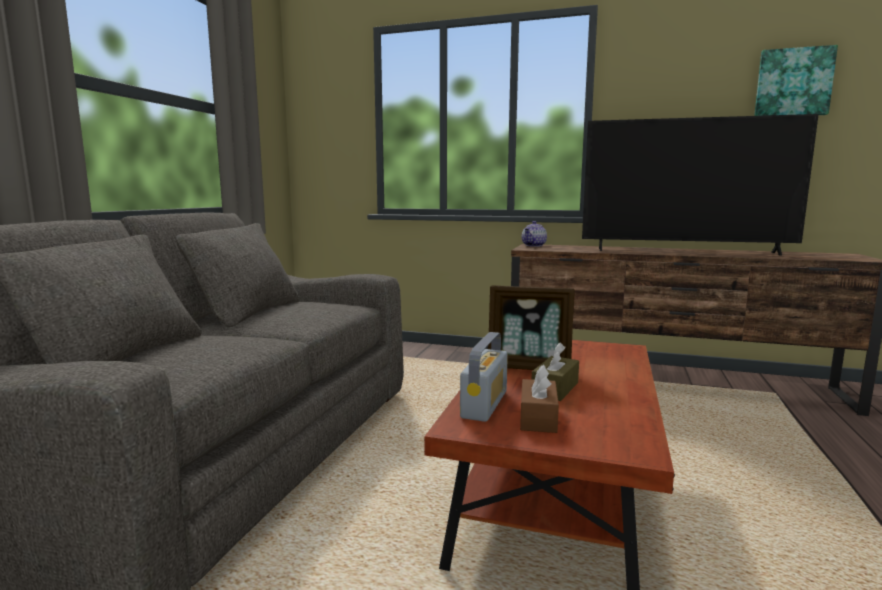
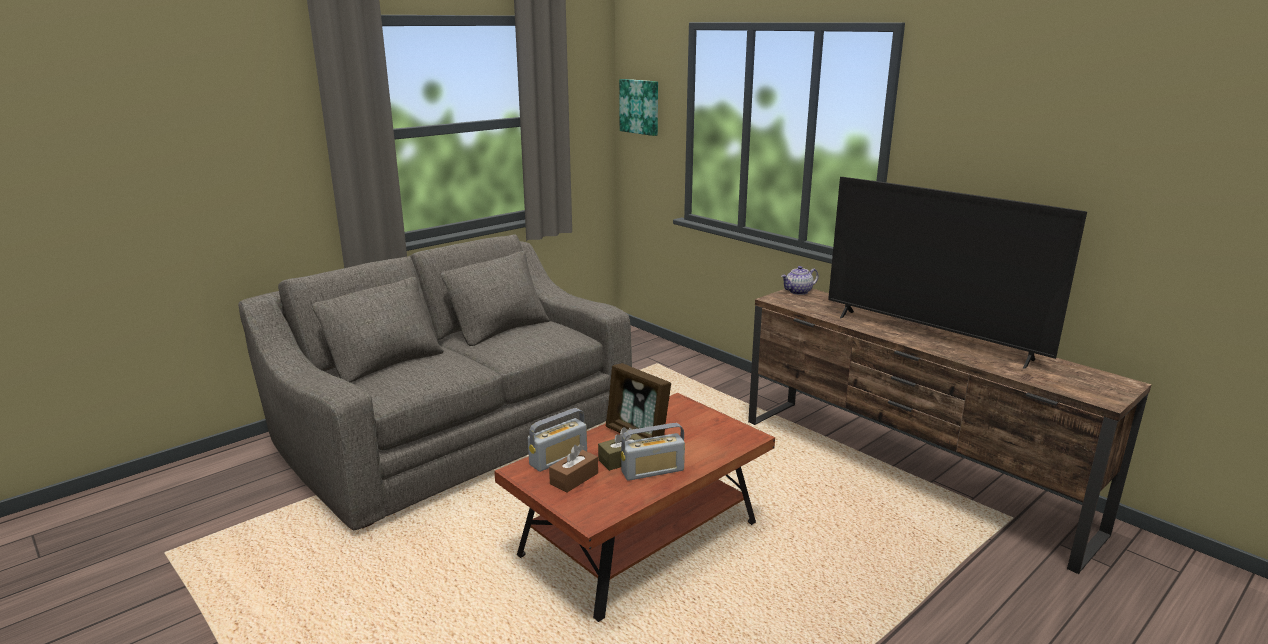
camera: 30 degrees right, 10 degrees up
picture [754,45,838,116] -> picture moved to [619,79,658,136]
none -> radio [621,423,685,481]

